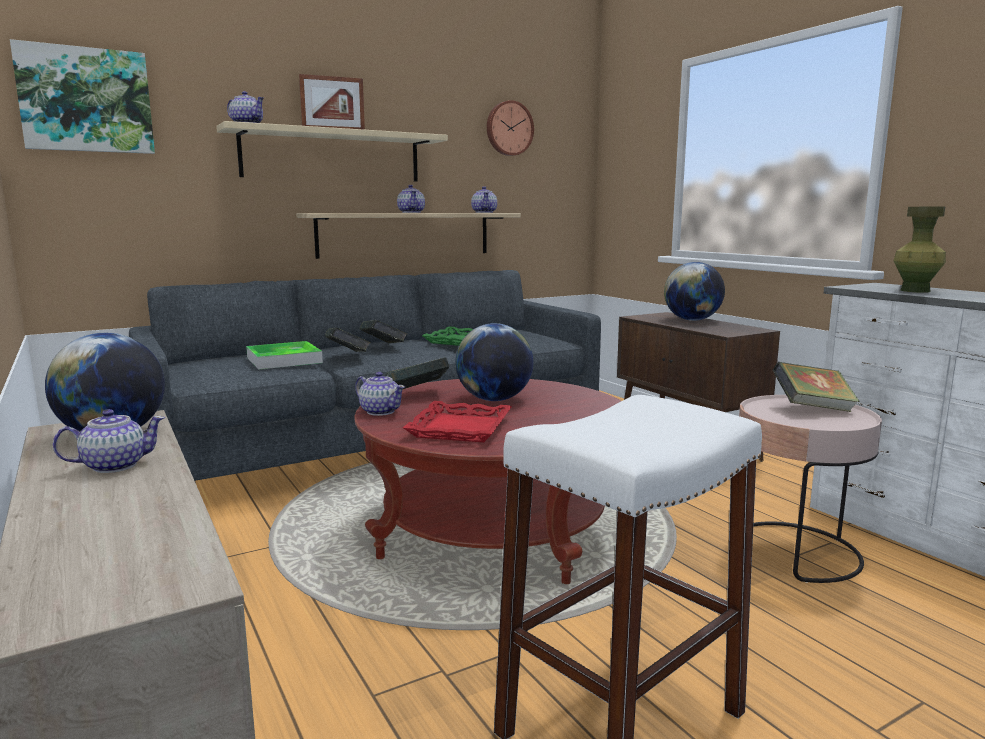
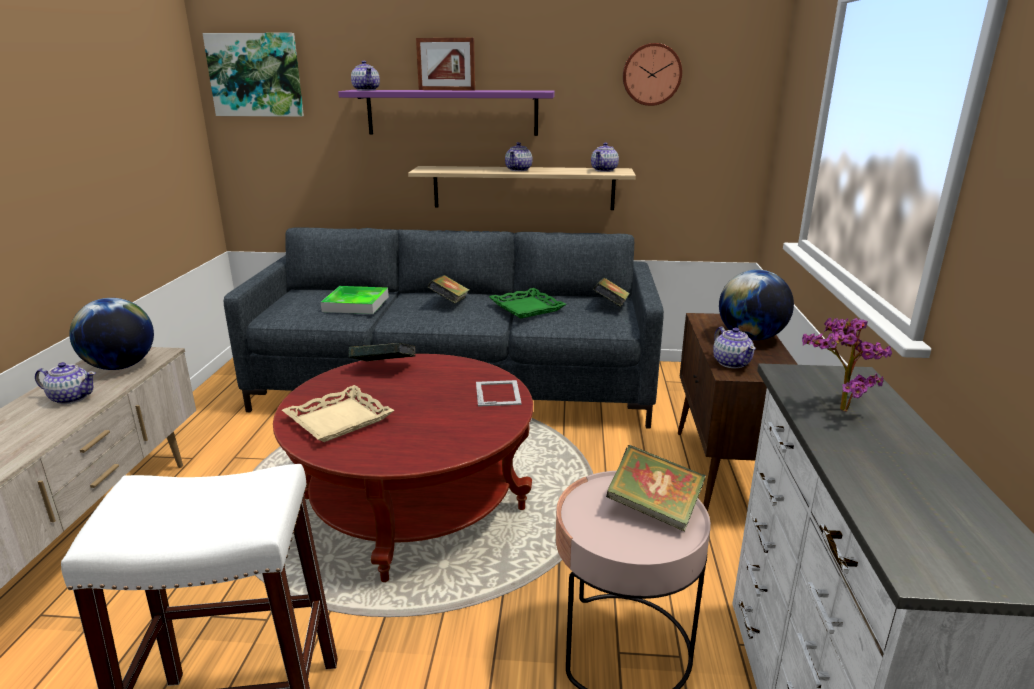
camera: 35 degrees right, 10 degrees up
beige shelf [216,121,448,182] -> purple shelf [338,90,555,136]
book [325,327,370,352] -> book moved to [593,278,630,307]
teapot [355,372,405,416] -> teapot moved to [713,327,756,368]
red tray [403,401,512,442] -> beige tray [282,385,395,442]
globe [455,323,533,401] -> none
green vase [893,207,946,293] -> potted plant [802,318,892,412]
none -> picture frame [476,380,522,407]

